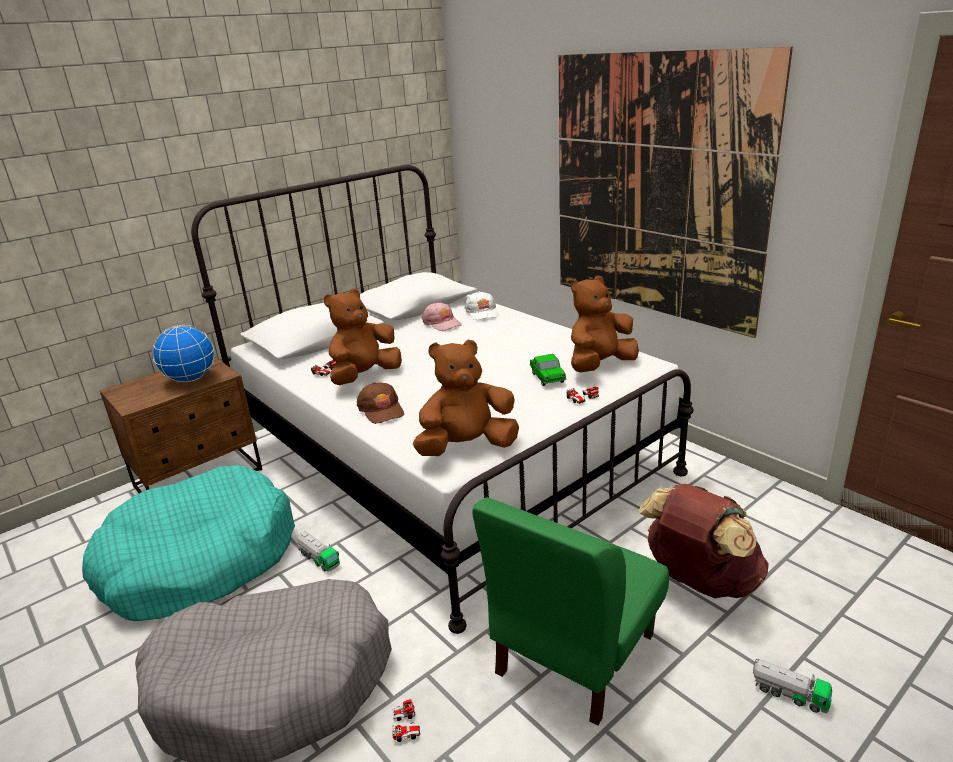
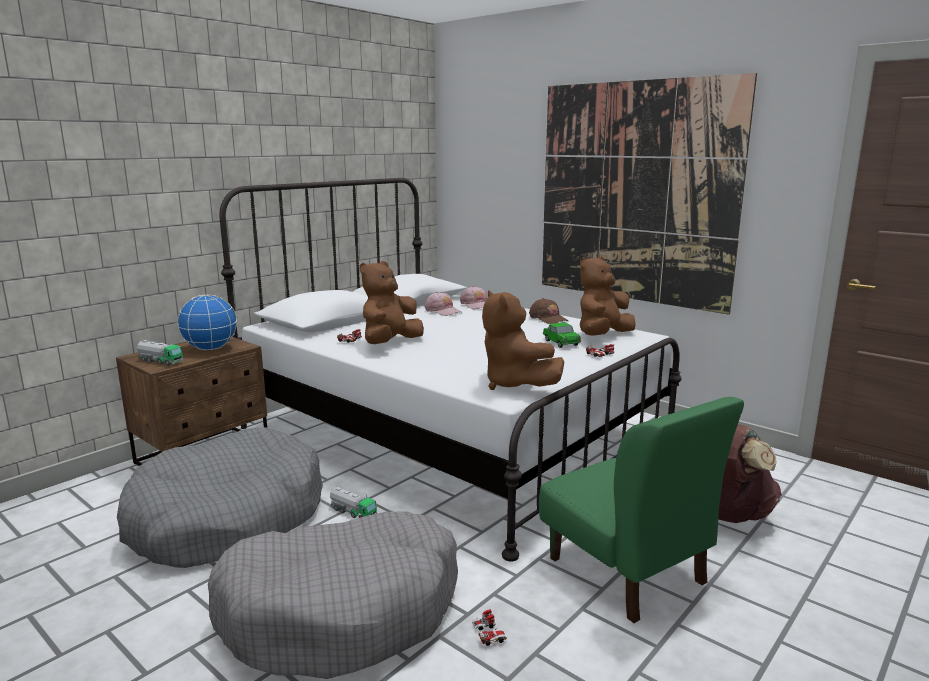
camera: 10 degrees left, 10 degrees down
turquoise dog bed [82,465,295,621] -> grey dog bed [117,427,323,568]
brown cap [357,382,404,424] -> brown cap moved to [529,298,568,324]
brown plush toy [413,339,519,456] -> brown plush toy turned 90 degrees counterclockwise [482,290,564,390]
white cap [465,291,499,320] -> pink cap [460,286,488,309]
green chair [472,497,669,726] -> green chair turned 60 degrees counterclockwise [539,397,744,623]
toy truck [753,659,832,714] -> toy truck moved to [137,340,183,366]

